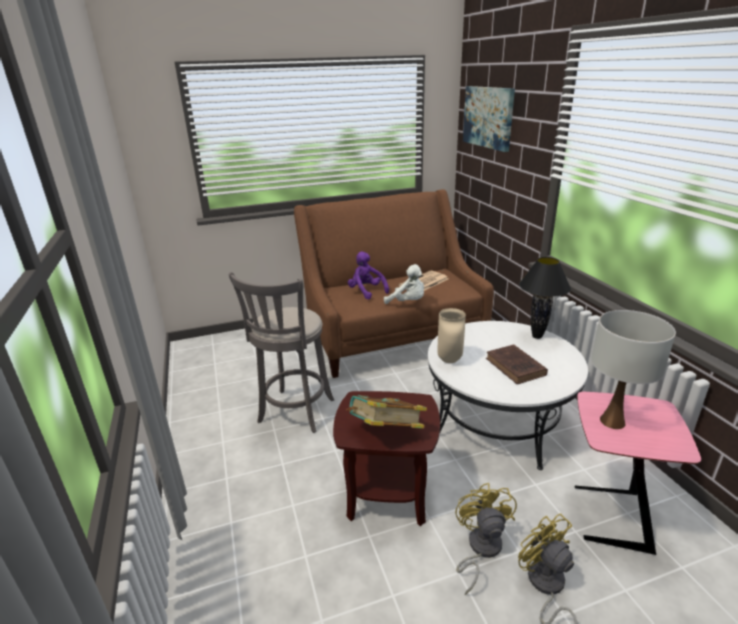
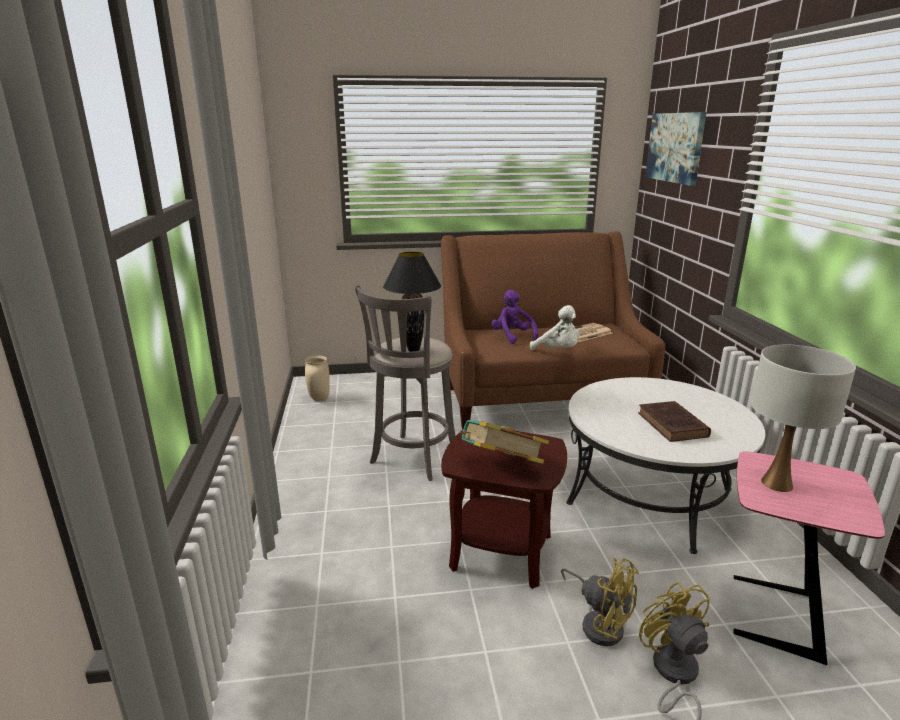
camera: 10 degrees right, 5 degrees down
beige vase [437,308,466,363] -> beige vase moved to [305,356,330,402]
yellow fan [455,483,517,595] -> yellow fan turned 120 degrees clockwise [561,558,639,646]
black table lamp [519,257,571,339] -> black table lamp moved to [383,252,441,351]

